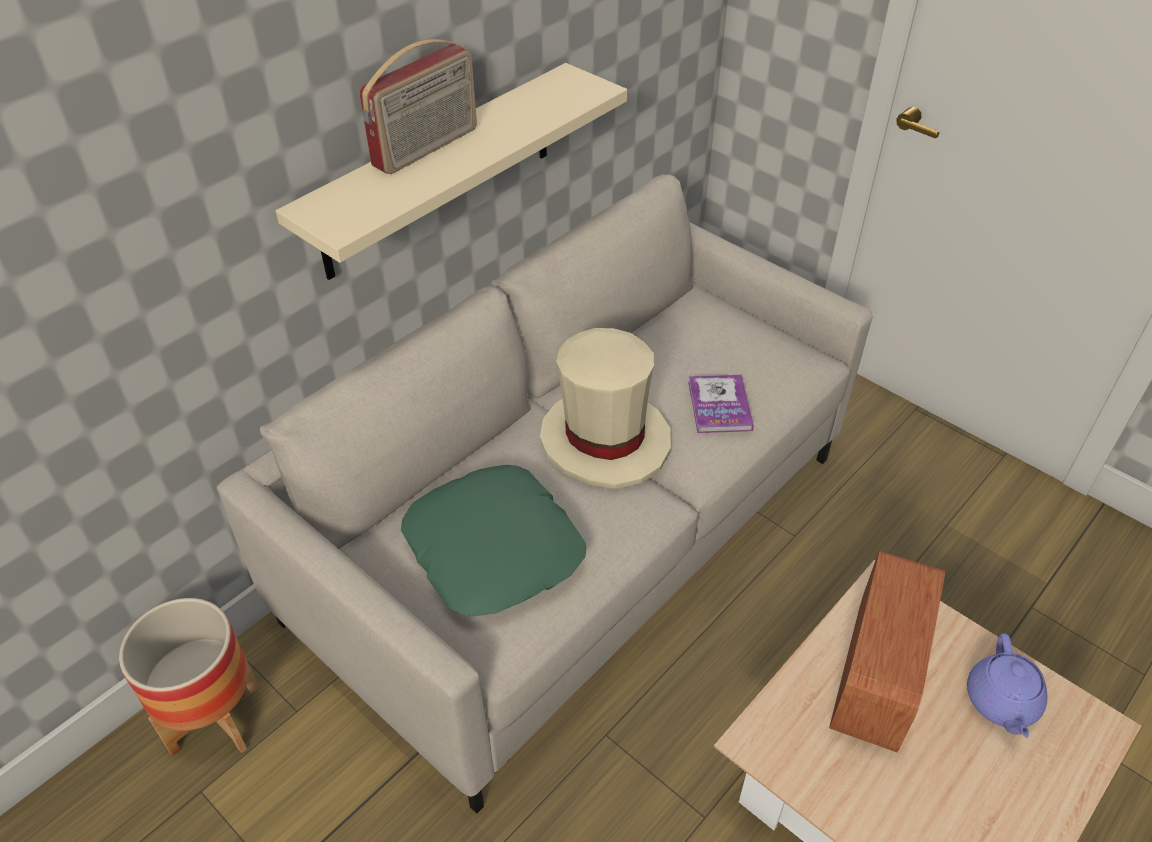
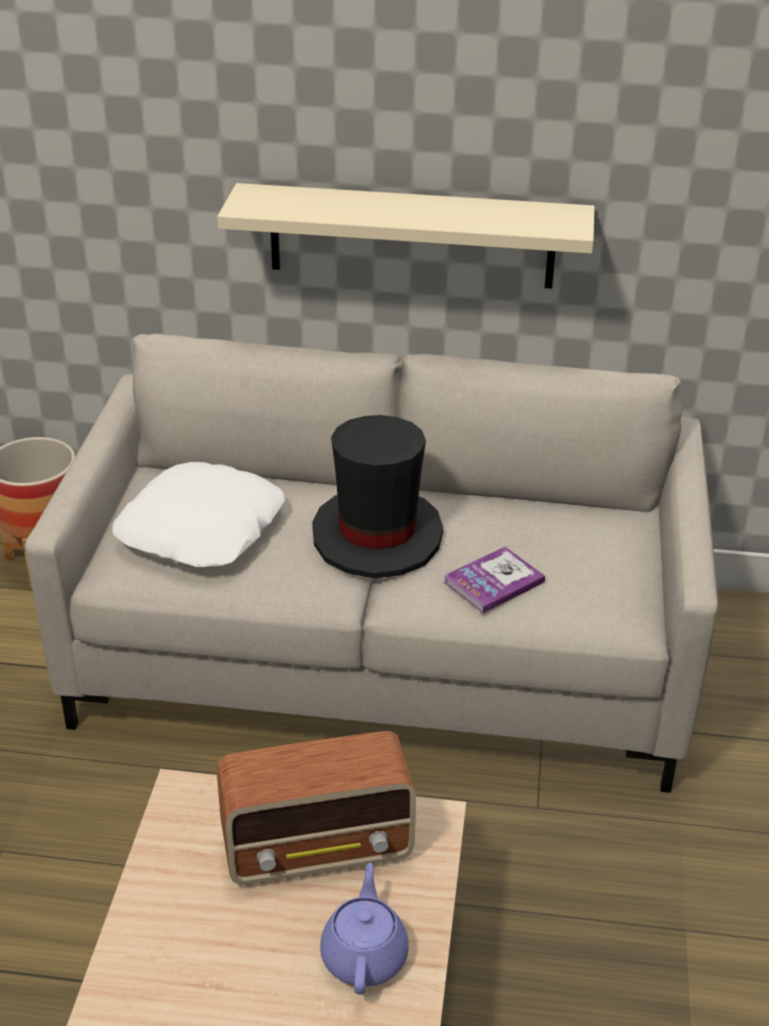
camera: 55 degrees right, 10 degrees down
radio [360,39,477,174] -> none
green pillow [401,465,586,617] -> white pillow [112,462,285,567]
beige hat [540,328,671,489] -> black hat [312,415,443,578]
purple teapot [967,633,1047,738] -> purple teapot turned 120 degrees clockwise [320,863,409,995]

